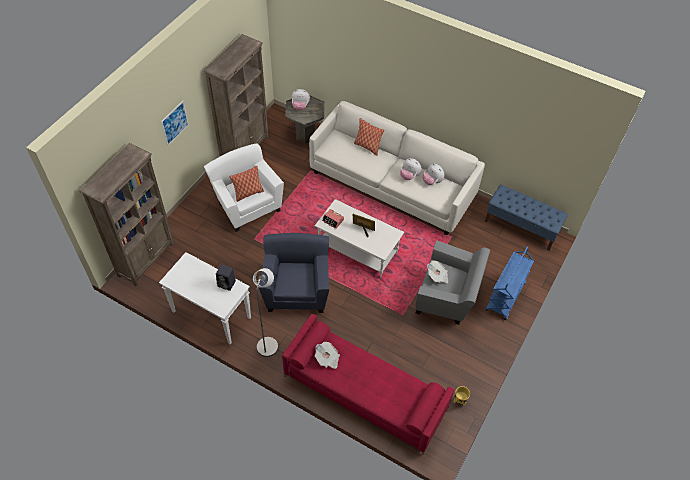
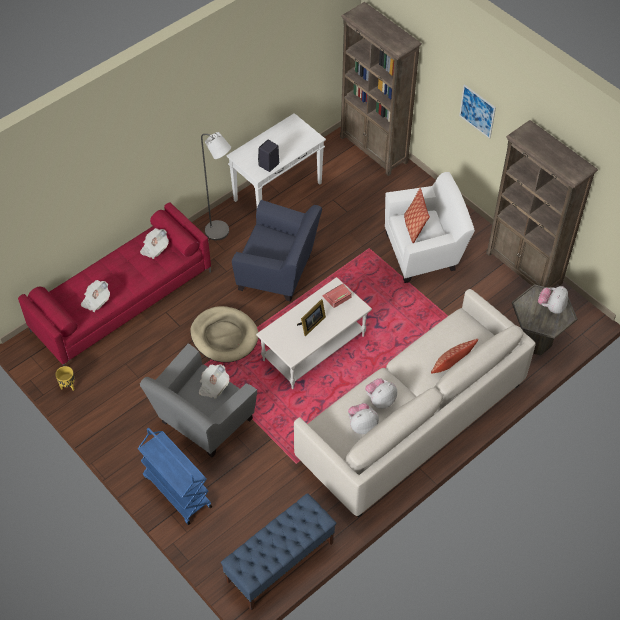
camera: 110 degrees right, 0 degrees up
none -> newspaper [81,280,110,312]
none -> beige dog bed [190,306,259,362]

